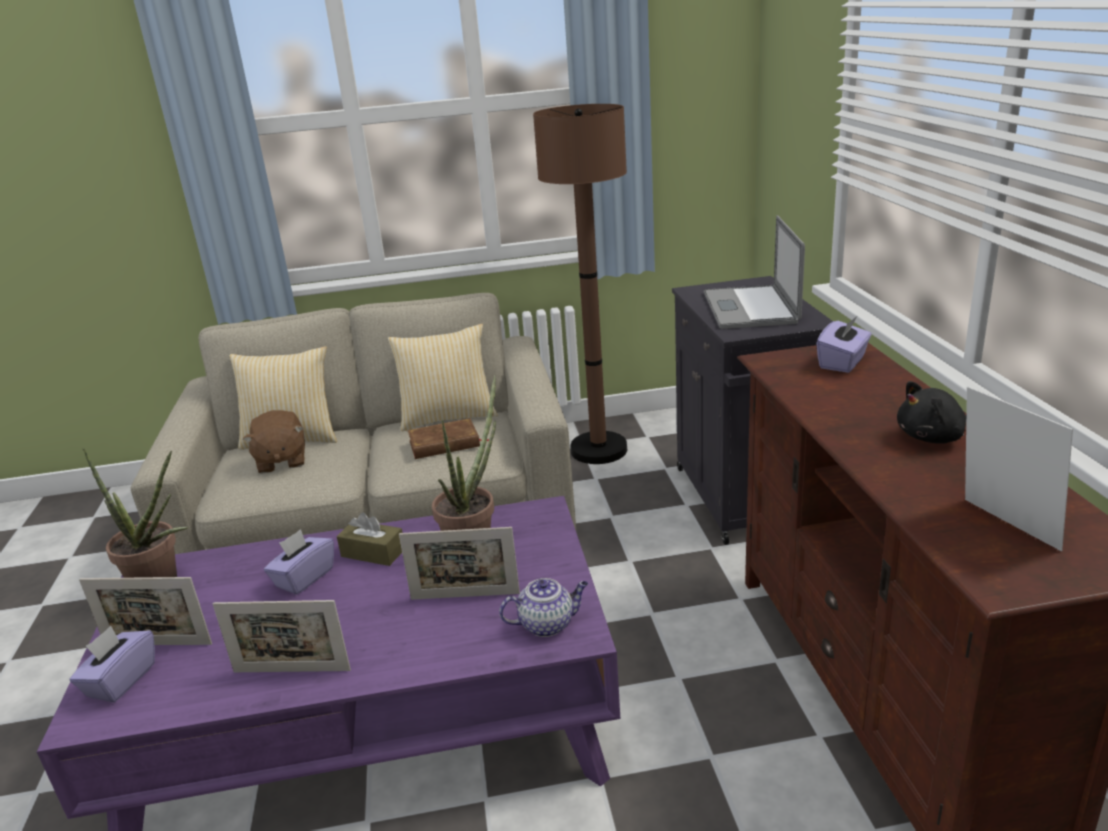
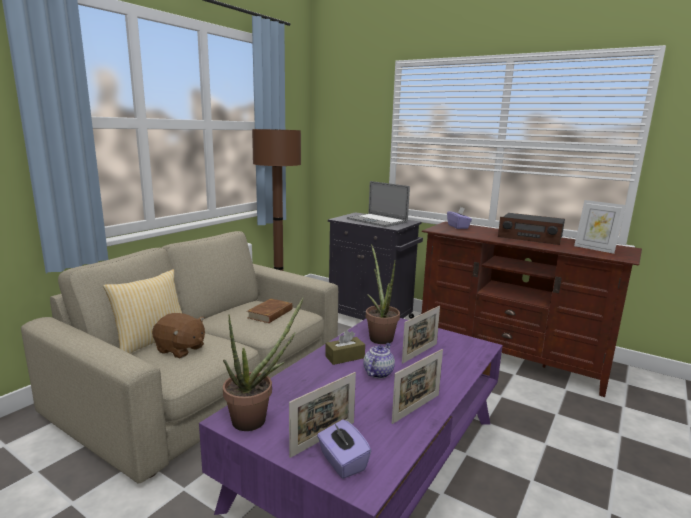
camera: 50 degrees left, 10 degrees down
purple tissue box [264,529,334,595] -> none
pillow [388,324,498,432] -> none
teapot [499,578,588,637] -> teapot moved to [363,343,395,378]
black plush toy [897,381,966,444] -> radio [498,213,565,245]
picture frame [965,387,1073,551] -> picture frame turned 150 degrees counterclockwise [574,200,626,254]

